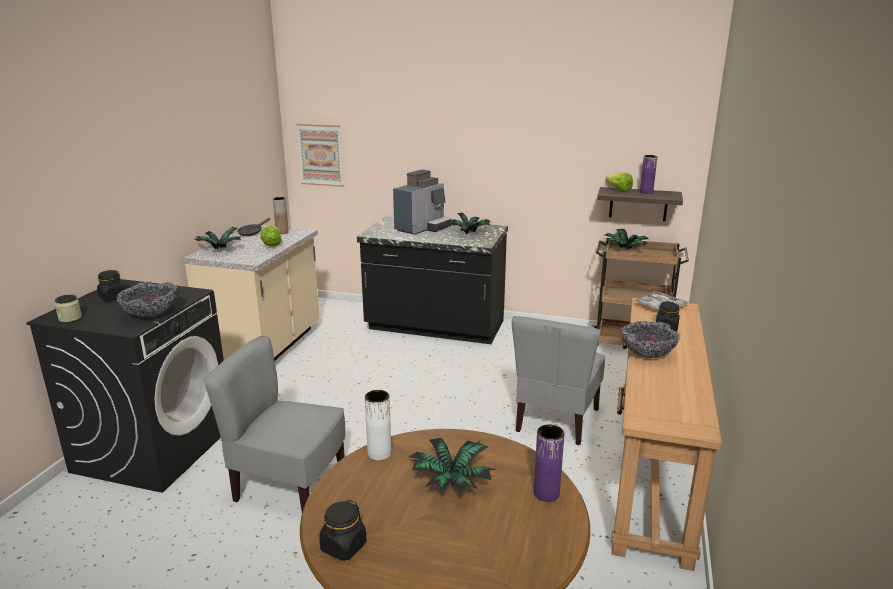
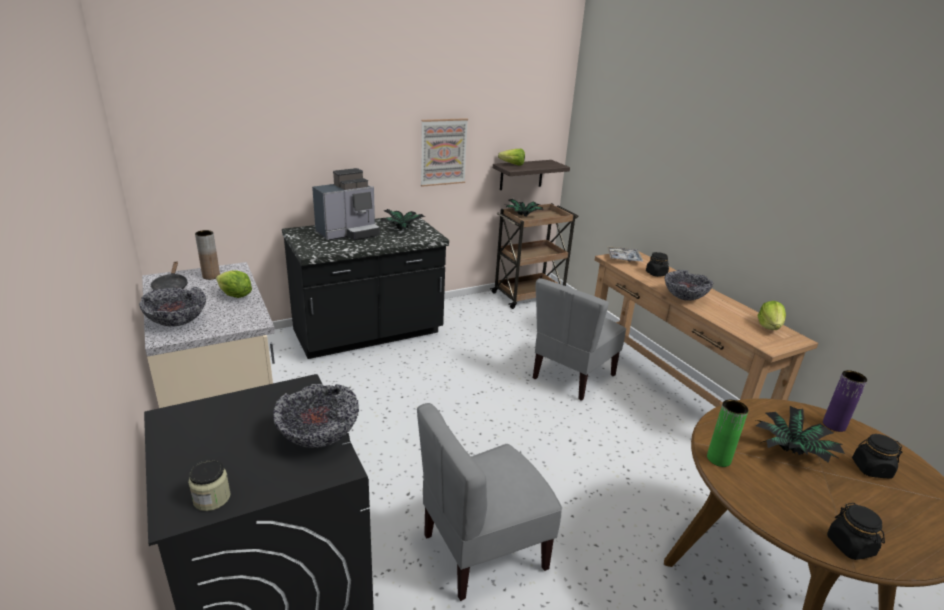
camera: 45 degrees left, 5 degrees up
black jar [97,270,125,301] -> black jar moved to [852,434,902,478]
potted plant [195,227,241,249] -> bowl [139,287,206,327]
picture [297,124,343,187] -> picture moved to [421,118,468,187]
white vase [365,390,391,461] -> green vase [707,400,748,467]
coffee machine [393,170,451,235] -> coffee machine turned 60 degrees clockwise [312,168,380,240]
grey chair [512,316,606,445] -> grey chair turned 60 degrees clockwise [533,278,626,400]
purple vase [640,155,657,194] -> none
none -> lettuce [758,301,786,330]

